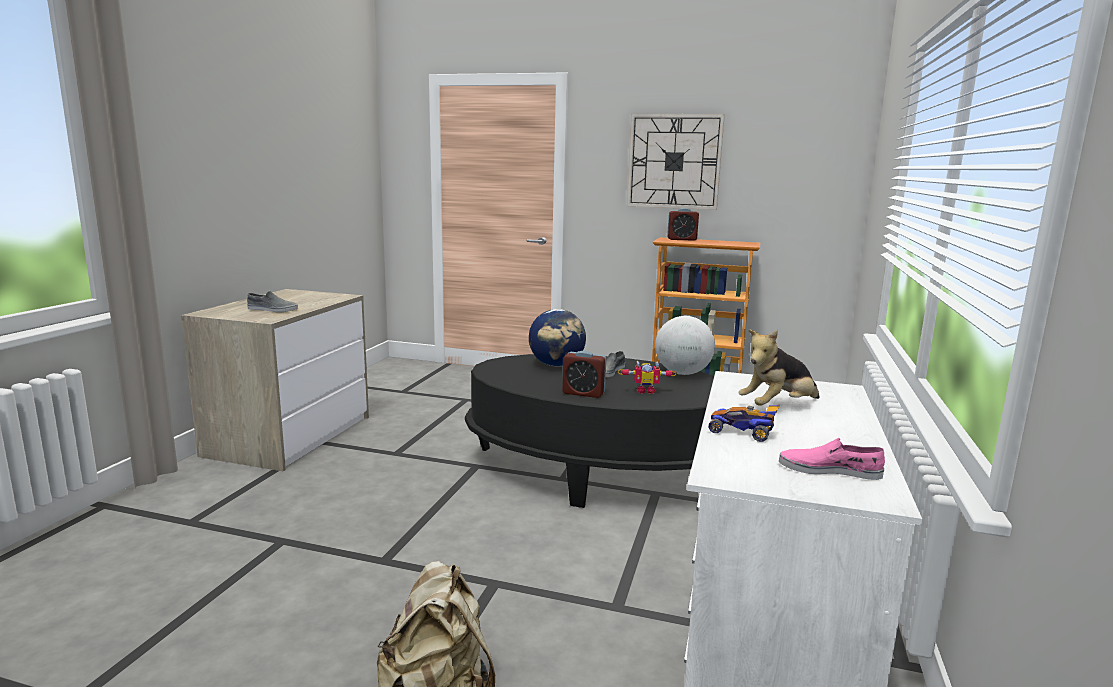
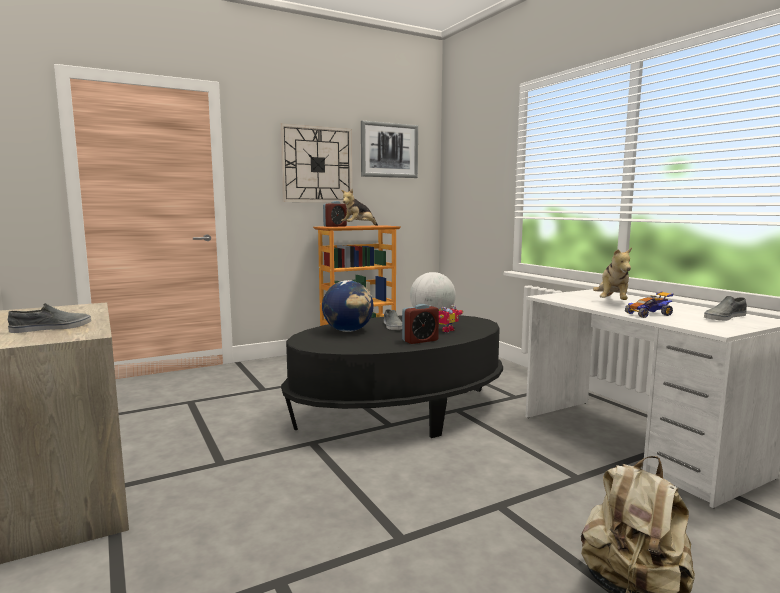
camera: 45 degrees left, 5 degrees down
pink shoe [779,437,885,480] -> grey shoe [704,296,747,321]
none -> plush toy [341,189,378,226]
none -> picture [361,121,418,178]

